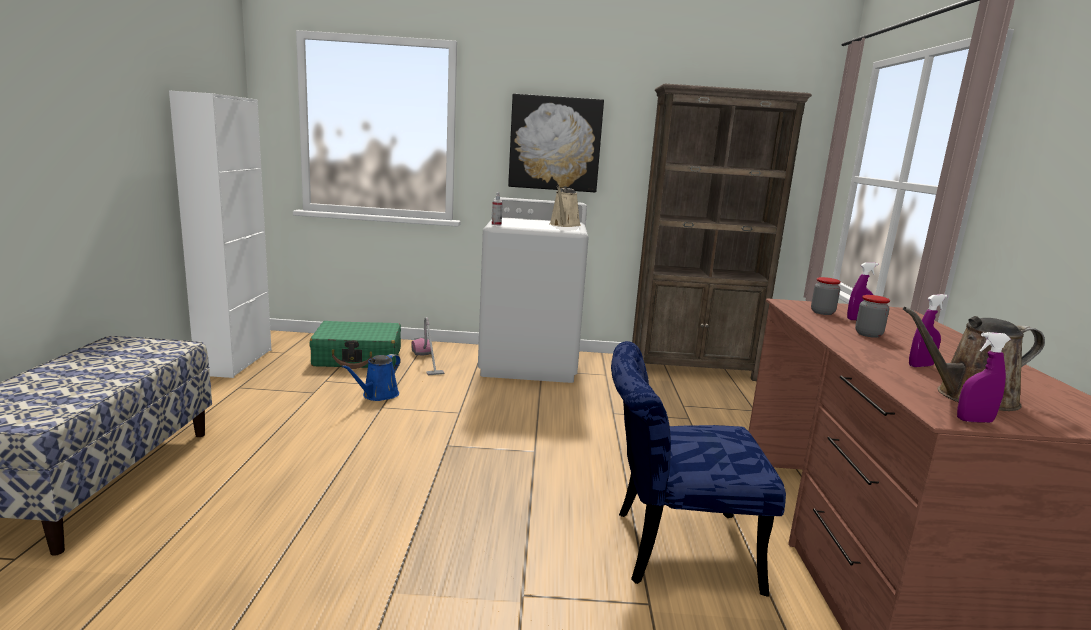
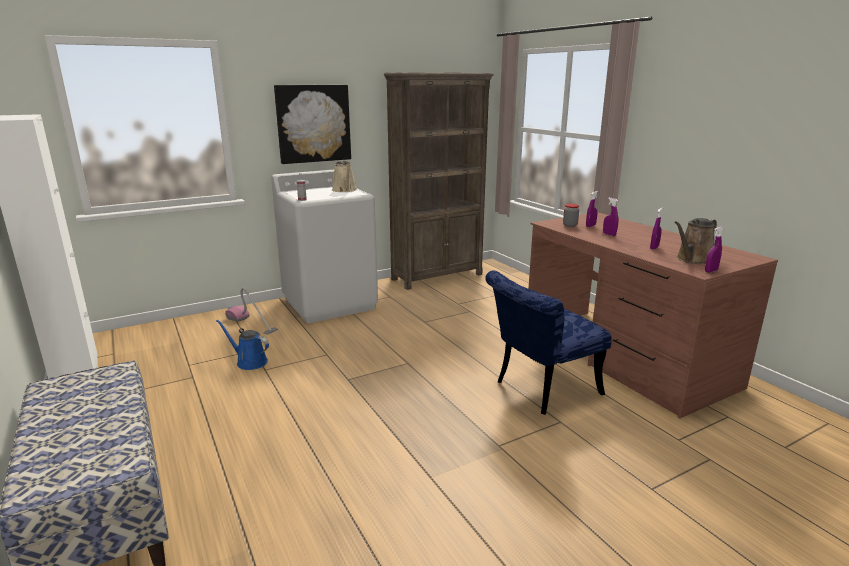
camera: 30 degrees left, 5 degrees up
green suitcase [309,321,401,369] -> none
blue watering can [342,354,401,401] -> blue watering can turned 120 degrees clockwise [216,319,269,370]
jar [855,295,890,338] -> purple spray bottle [603,198,618,236]

